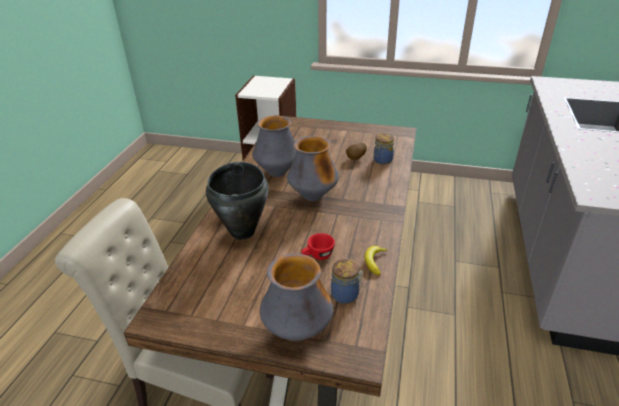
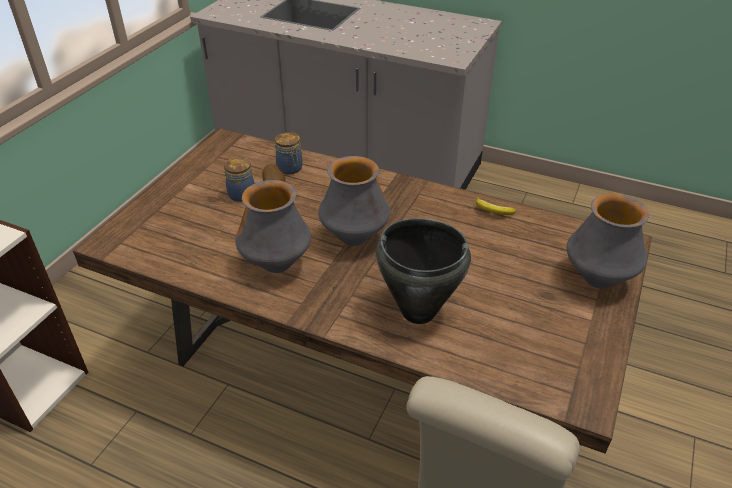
camera: 80 degrees left, 5 degrees up
red cup [301,233,335,260] -> none
jar [331,259,363,304] -> jar moved to [224,157,254,202]

